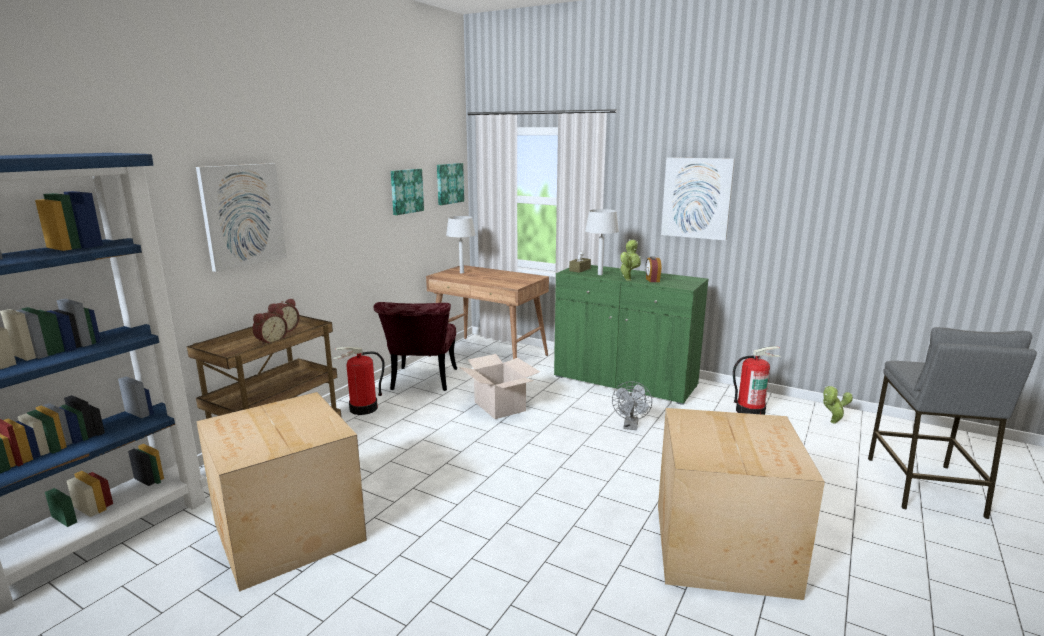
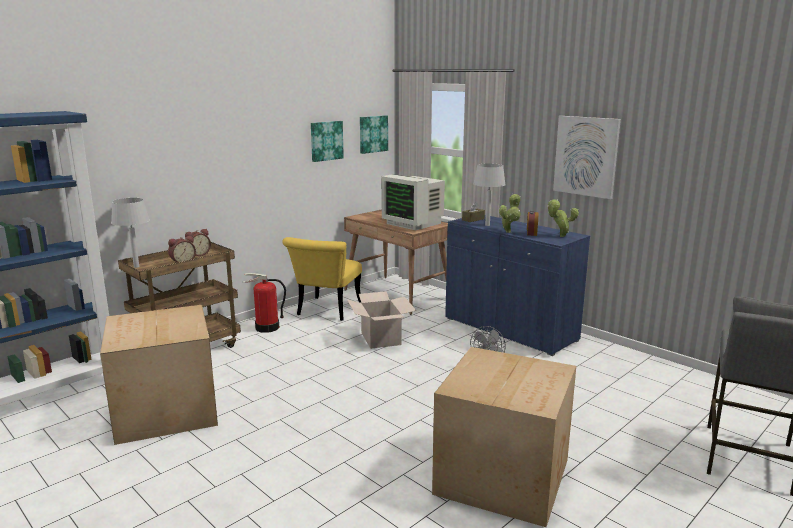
camera: 15 degrees right, 0 degrees up
picture [196,163,287,272] -> none
red chair [374,302,457,391] -> yellow chair [282,237,362,321]
grey table lamp [446,216,476,273] -> grey table lamp moved to [111,198,150,268]
green cabinet [554,265,708,405] -> blue cabinet [445,215,590,356]
fire extinguisher [733,346,781,415] -> none
potted plant [823,386,853,423] -> potted plant moved to [547,199,579,237]
none -> monitor [381,174,445,231]

